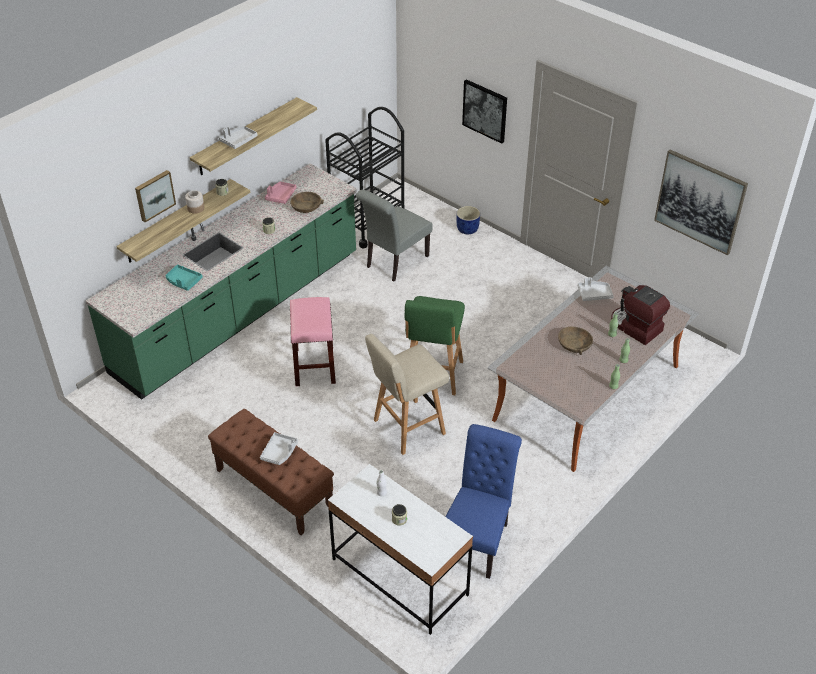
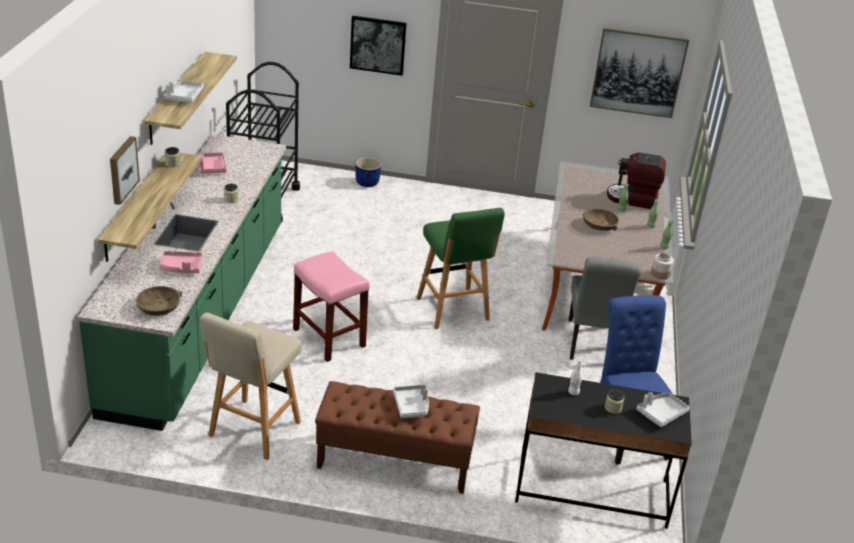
camera: 35 degrees left, 10 degrees down
turquoise tray [166,265,203,291] -> pink tray [160,251,203,273]
jar [185,190,204,214] -> jar moved to [651,253,674,279]
brown bowl [290,192,324,213] -> brown bowl moved to [136,286,182,316]
white desk [328,464,473,635] -> black desk [515,372,692,529]
grey chair [356,190,433,282] -> grey chair moved to [569,257,641,360]
beige stool [365,334,449,455] -> beige stool moved to [200,313,302,460]
grey tray [577,277,614,301] -> grey tray moved to [636,392,690,427]

